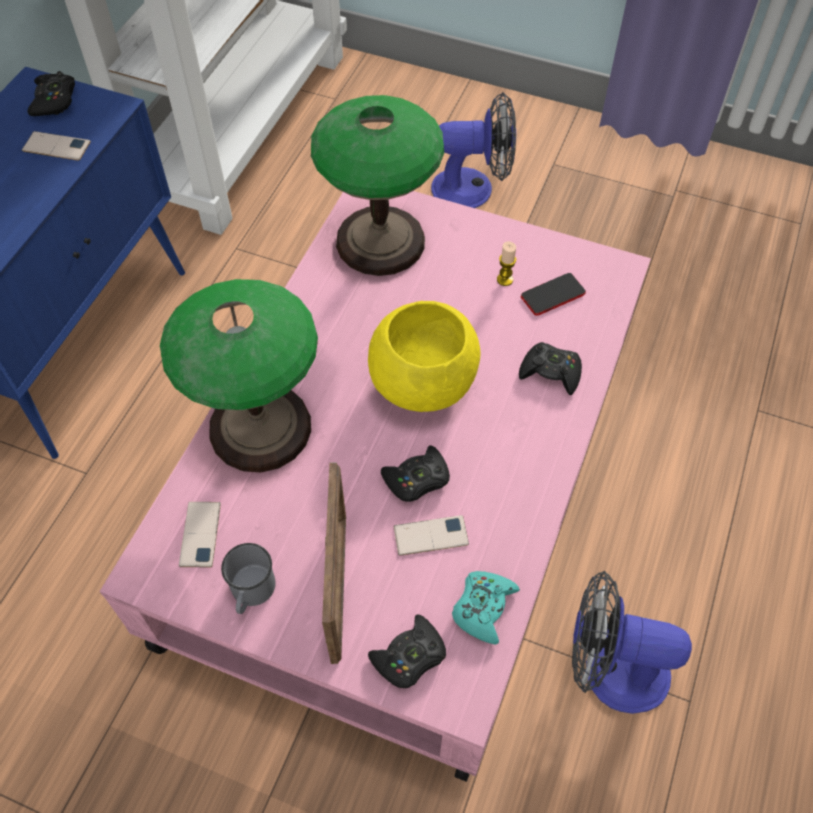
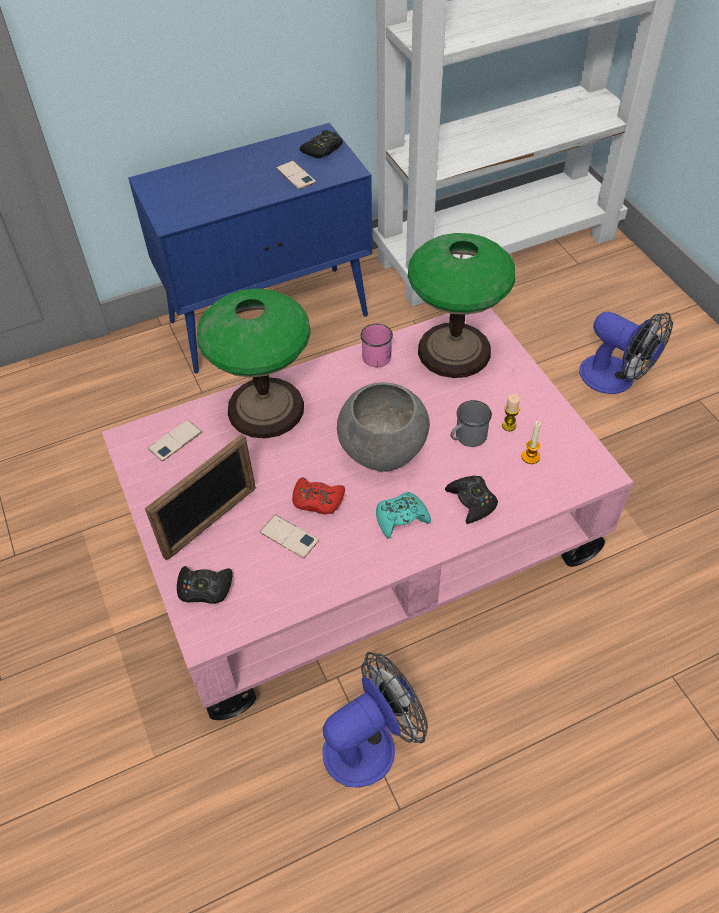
camera: 45 degrees right, 5 degrees down
grey mug [221,543,276,614] -> grey mug moved to [450,400,492,447]
yellow bowl [368,301,480,412] -> grey bowl [337,382,430,472]
black game controller [381,446,450,502] -> red game controller [292,477,345,514]
turquoise game controller [452,571,520,645] -> turquoise game controller moved to [376,492,431,539]
phone [521,273,586,316] -> candle [522,421,541,464]
fan [572,571,692,714] -> fan turned 90 degrees clockwise [322,652,428,788]
none -> pink mug [360,323,393,367]

